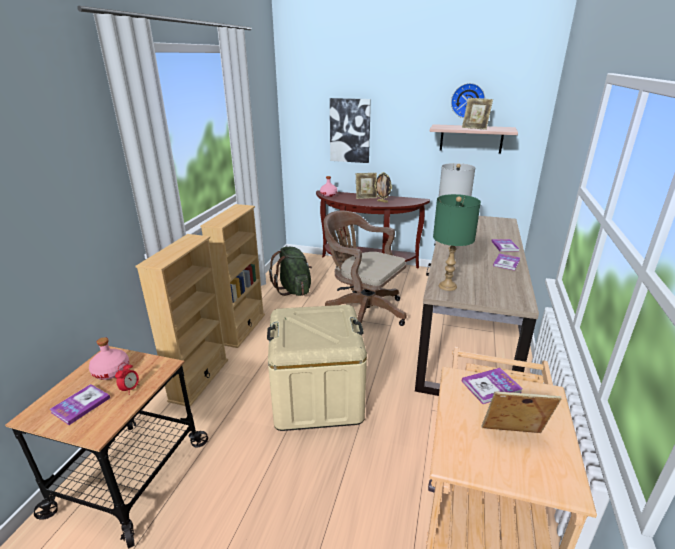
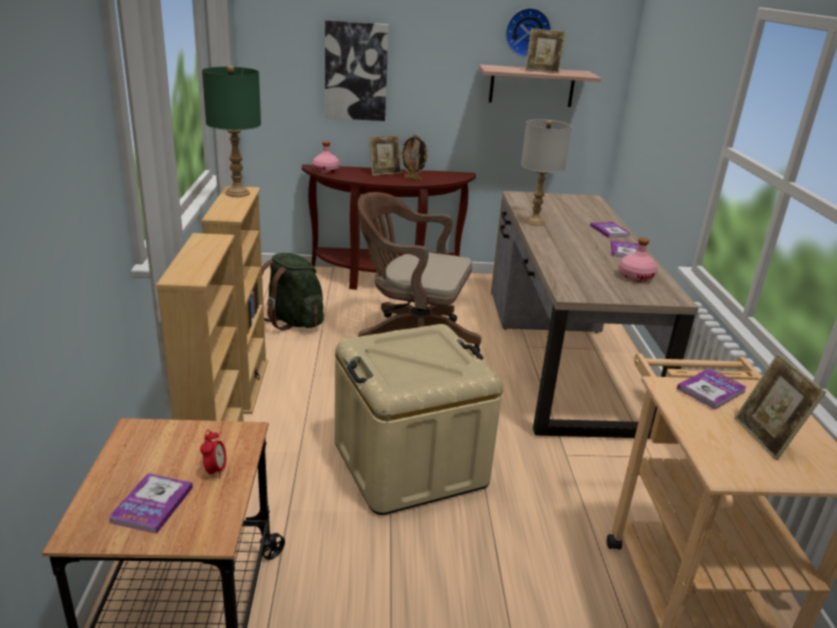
camera: 20 degrees left, 0 degrees up
pink bottle [89,337,129,380] -> pink bottle moved to [618,238,658,282]
green table lamp [433,194,481,291] -> green table lamp moved to [202,65,261,197]
picture frame [481,392,562,433] -> picture frame turned 90 degrees counterclockwise [734,353,826,460]

